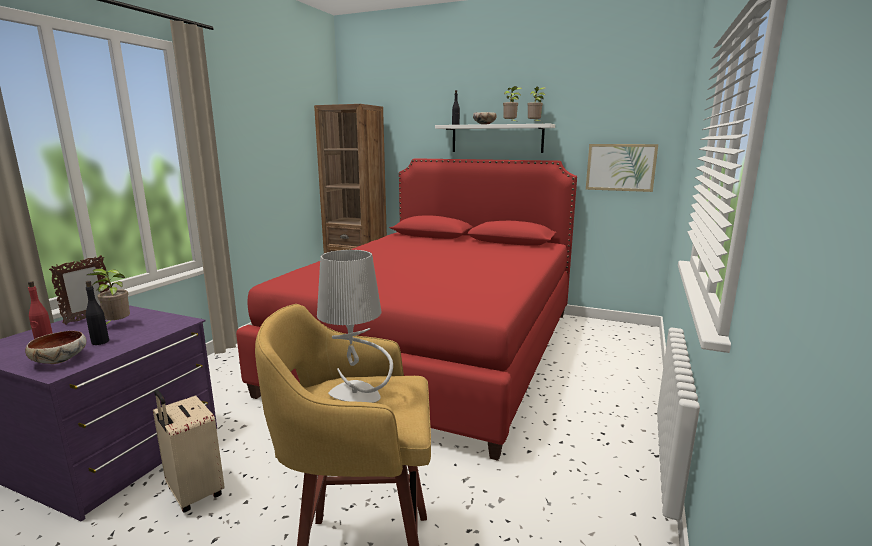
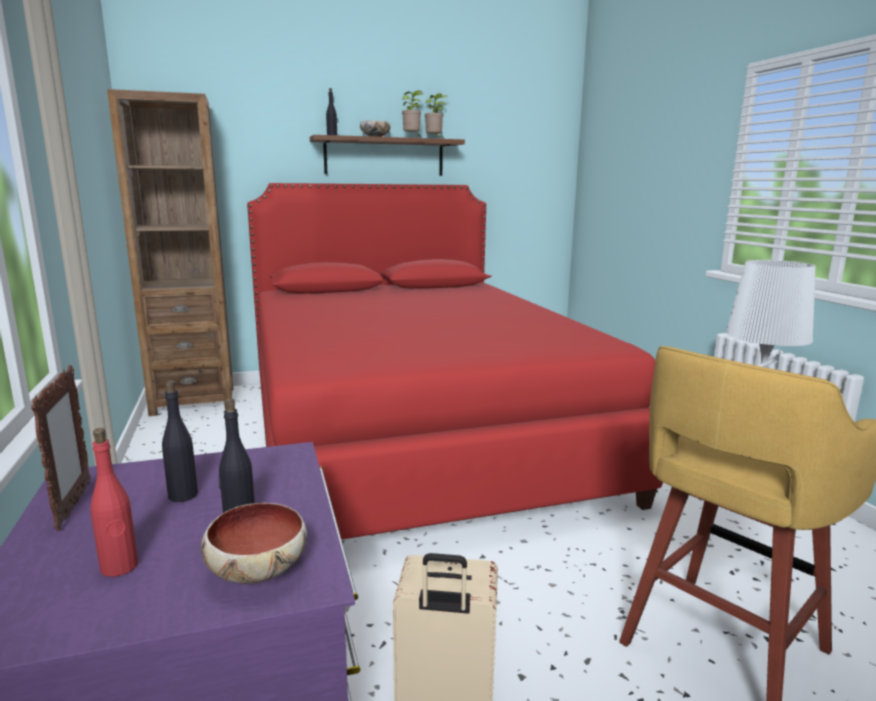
camera: 40 degrees left, 0 degrees up
potted plant [87,269,130,325] -> black bottle [162,380,198,502]
white shelf [435,124,555,153] -> brown shelf [310,135,465,176]
picture [586,144,658,192] -> none

